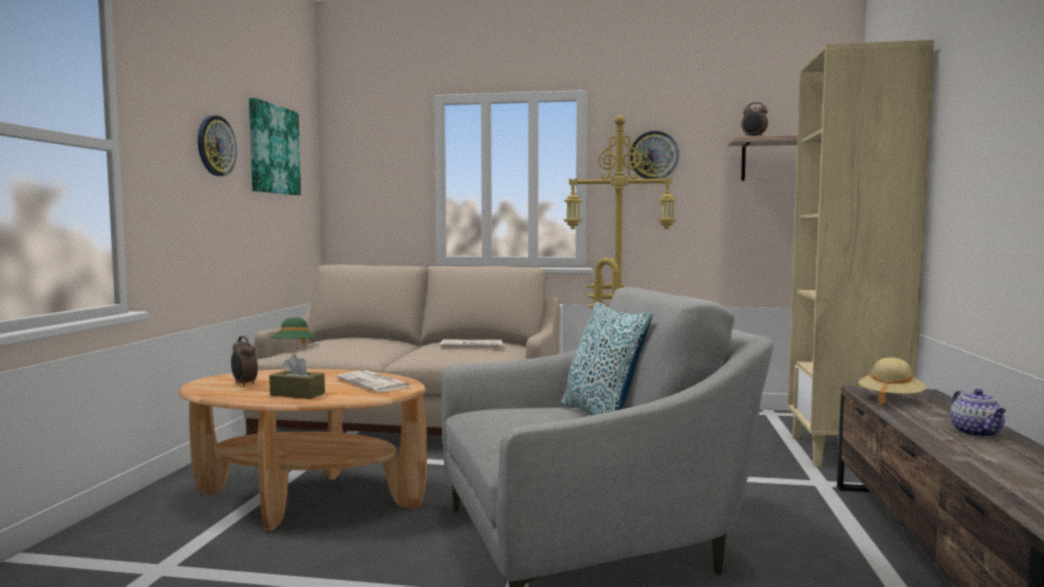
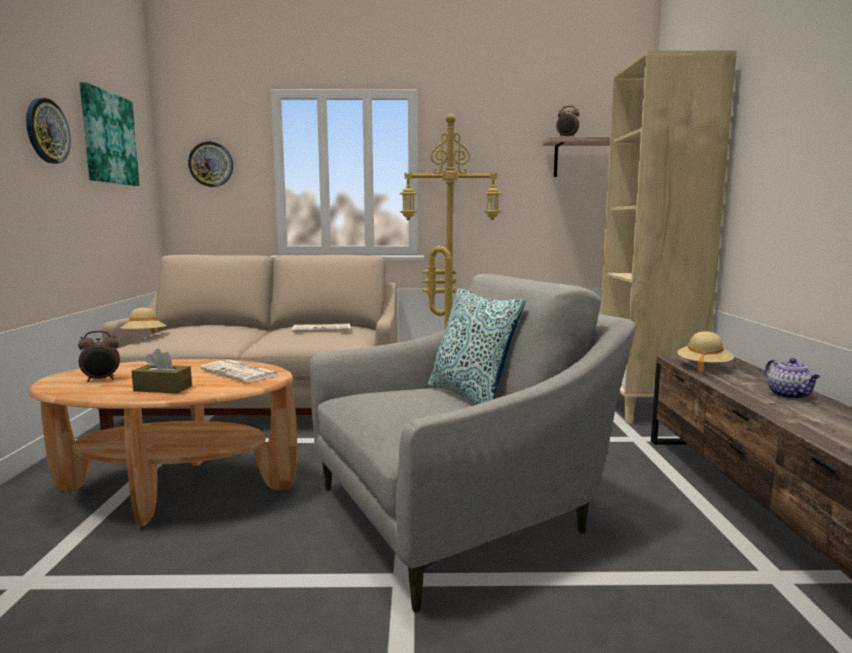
camera: 10 degrees left, 5 degrees up
alarm clock [231,336,258,387] -> alarm clock turned 60 degrees counterclockwise [78,331,120,382]
green hat [271,317,316,344] -> beige hat [120,308,167,333]
wall clock [630,131,679,179] -> wall clock moved to [188,142,233,187]

